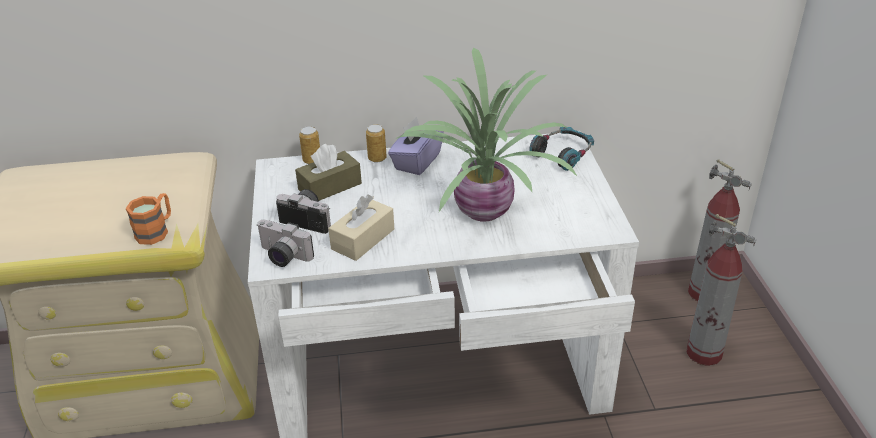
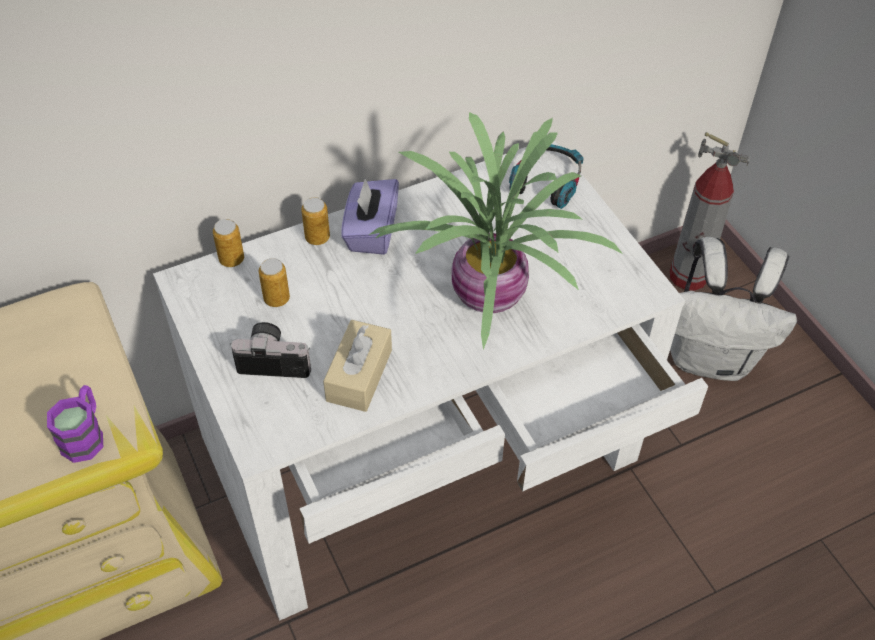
camera: 20 degrees left, 15 degrees up
orange mug [125,193,171,245] -> purple mug [47,385,103,463]
camera [257,220,314,267] -> none
brown tissue box [295,144,362,201] -> can [259,258,290,307]
fire extinguisher [687,214,756,366] -> white backpack [670,237,797,381]

